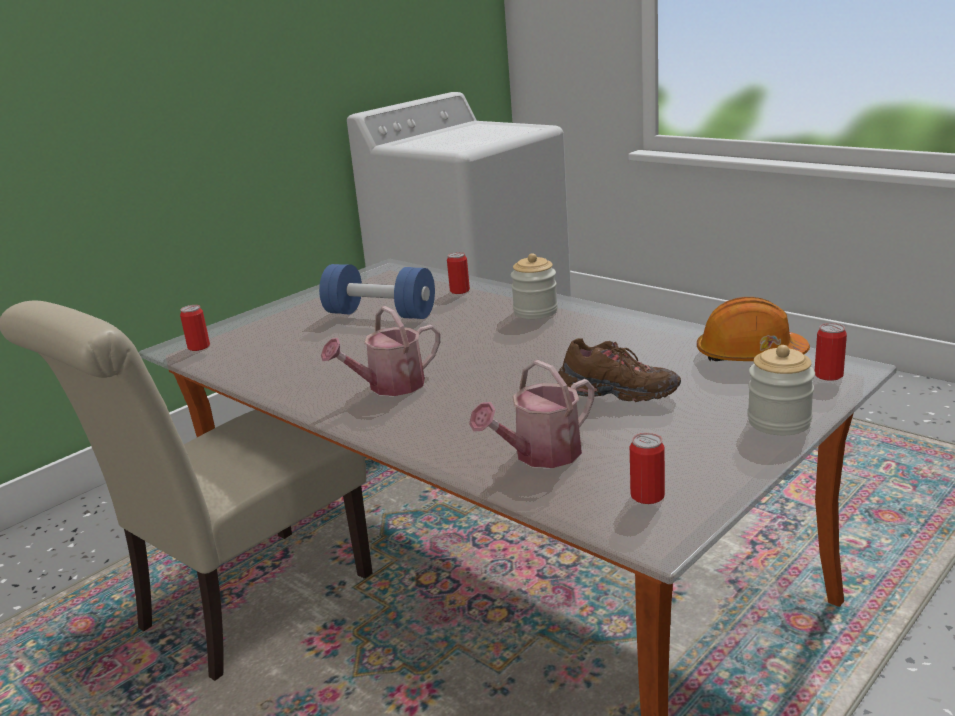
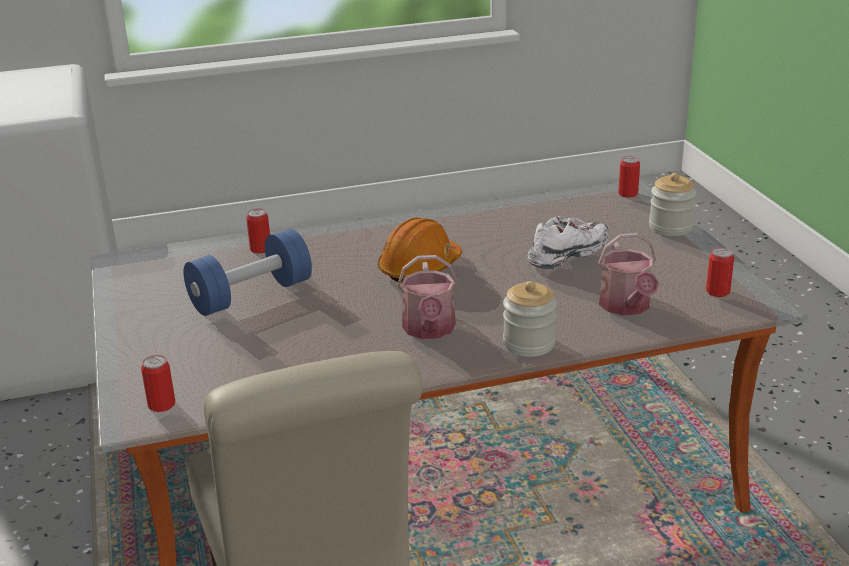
camera: 60 degrees left, 5 degrees up
jar [511,253,558,319] -> jar moved to [503,281,557,357]
brown shoe [558,338,681,402] -> white shoe [527,216,609,269]
orange hard hat [697,297,810,361] -> orange hard hat moved to [378,218,462,283]

